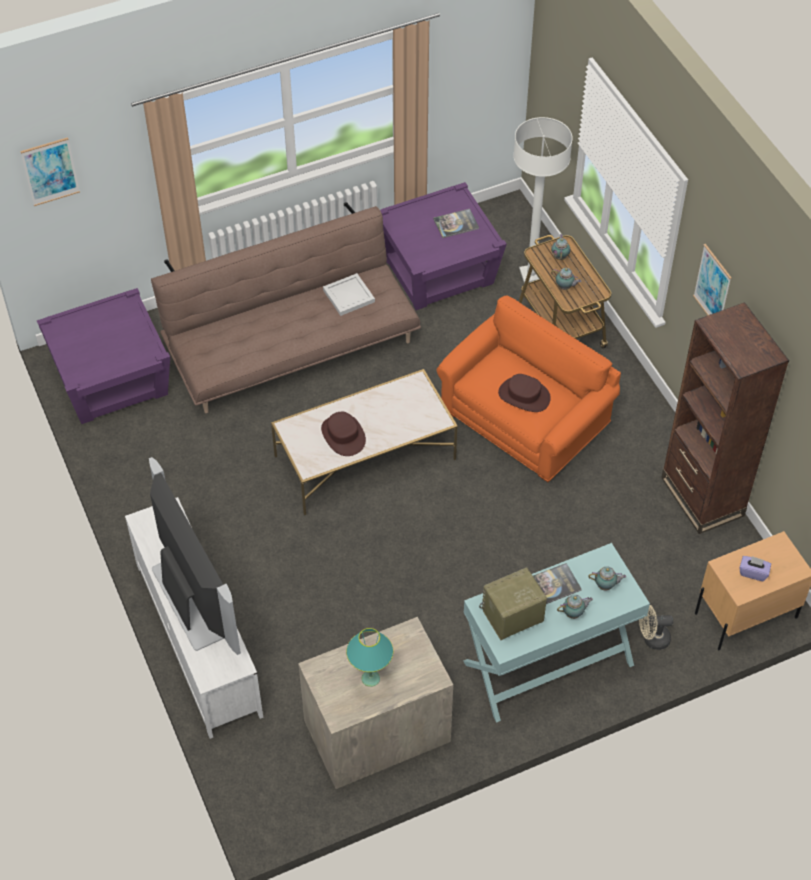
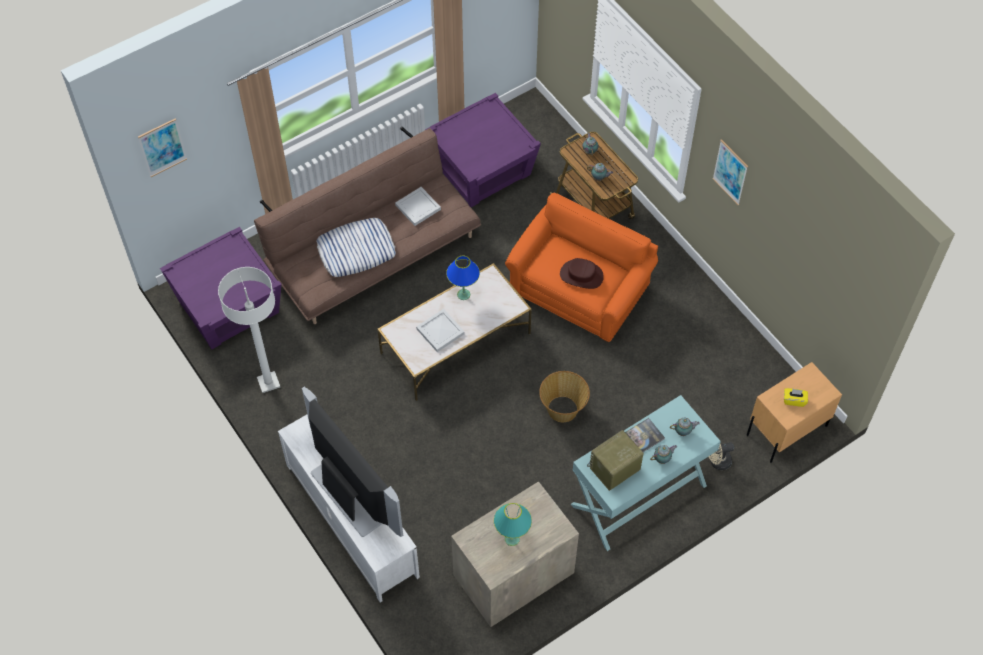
camera: 10 degrees left, 5 degrees up
brown hat [321,412,366,456] -> white tray [416,309,465,352]
book [433,209,479,238] -> none
white floor lamp [513,117,573,283] -> white floor lamp moved to [218,267,280,393]
brown bookcase [661,302,789,534] -> none
purple tissue box [740,556,771,581] -> yellow tissue box [784,388,808,407]
none -> pillow [316,218,396,277]
none -> blue table lamp [446,256,480,300]
none -> basket [539,371,590,422]

